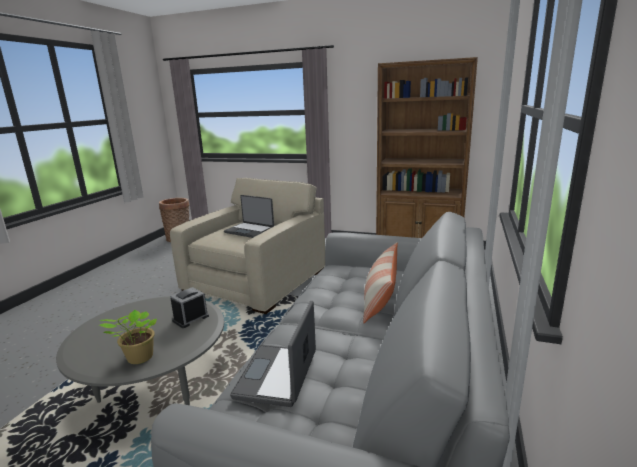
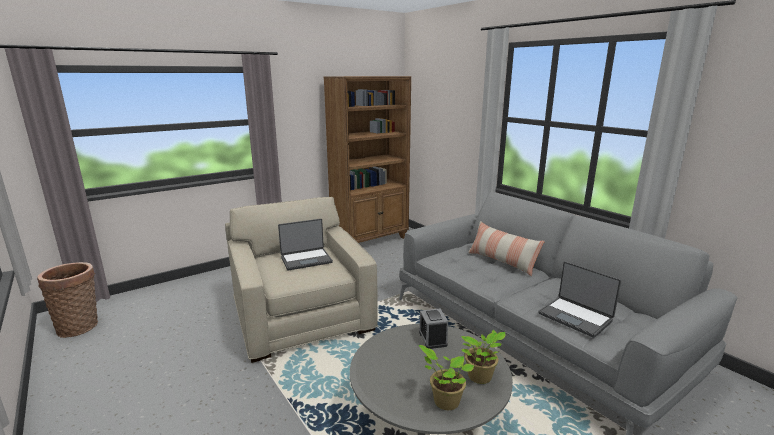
camera: 55 degrees left, 0 degrees up
none -> potted plant [419,345,474,410]

